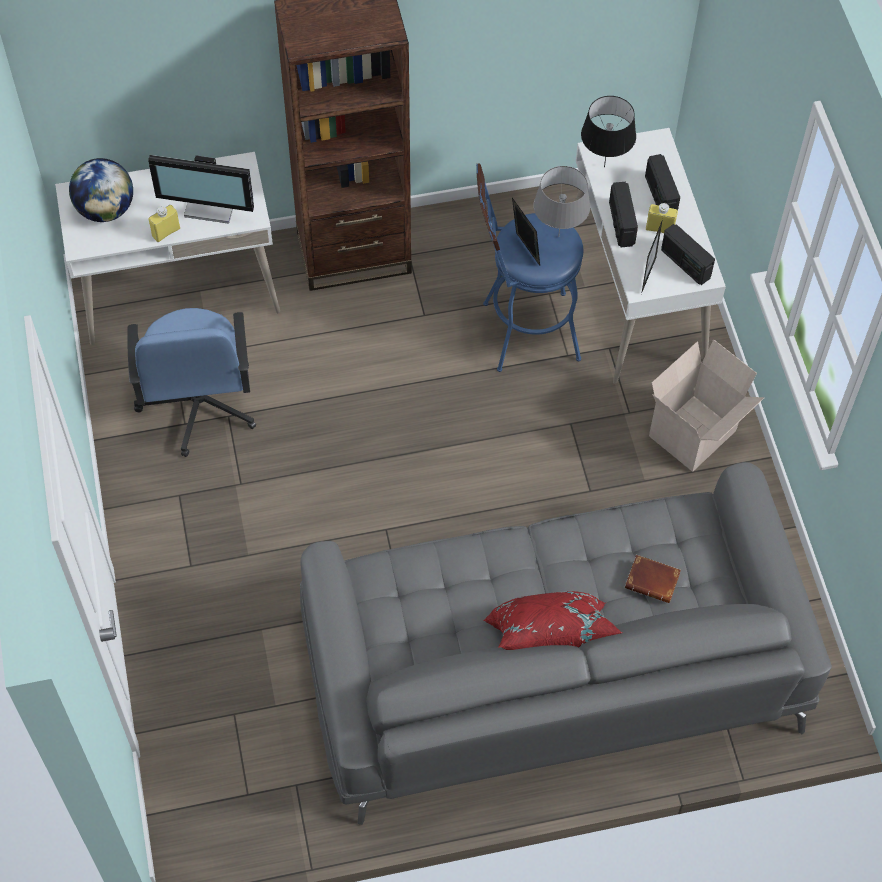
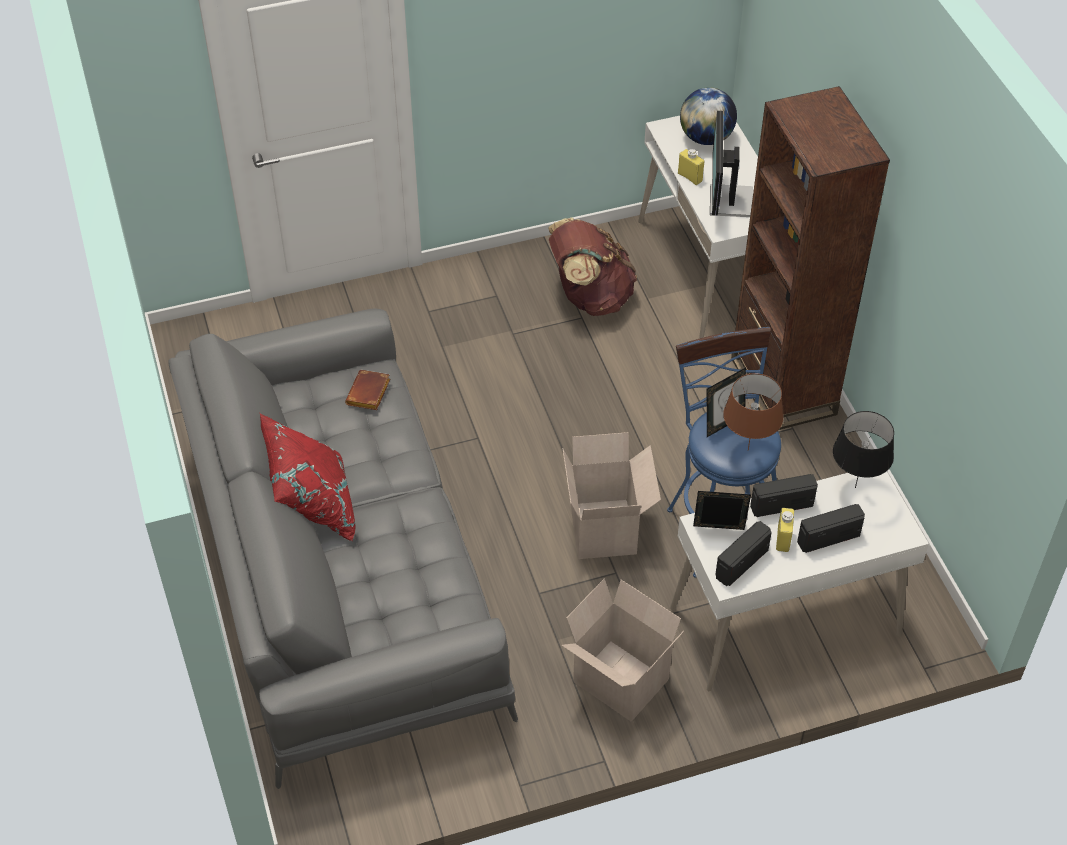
camera: 85 degrees right, 10 degrees down
blue office chair [127,308,256,457] -> brown backpack [548,217,637,316]
grey table lamp [534,166,590,237] -> brown table lamp [723,373,783,450]
brown book [625,555,681,603] -> brown book moved to [345,370,390,410]
none -> cardboard box [563,432,661,559]

